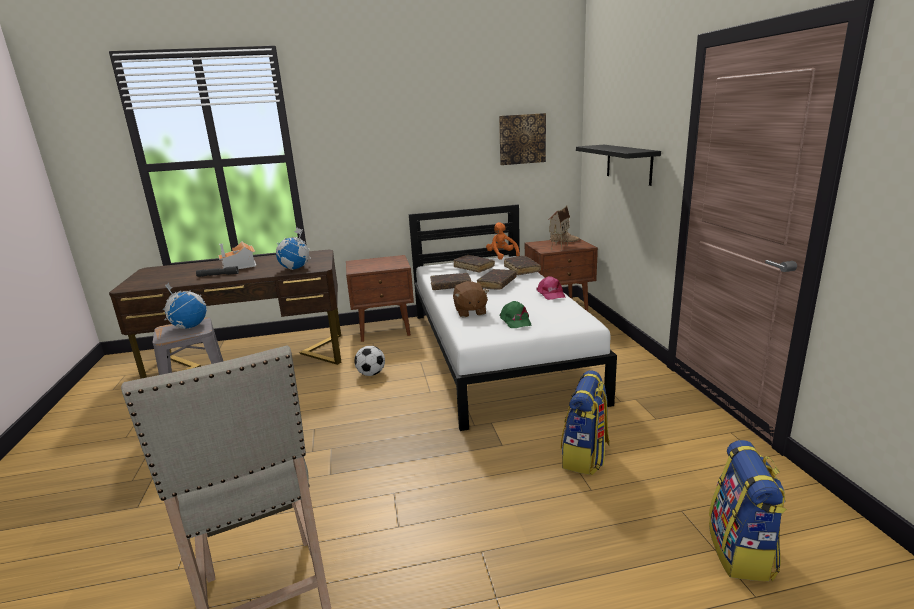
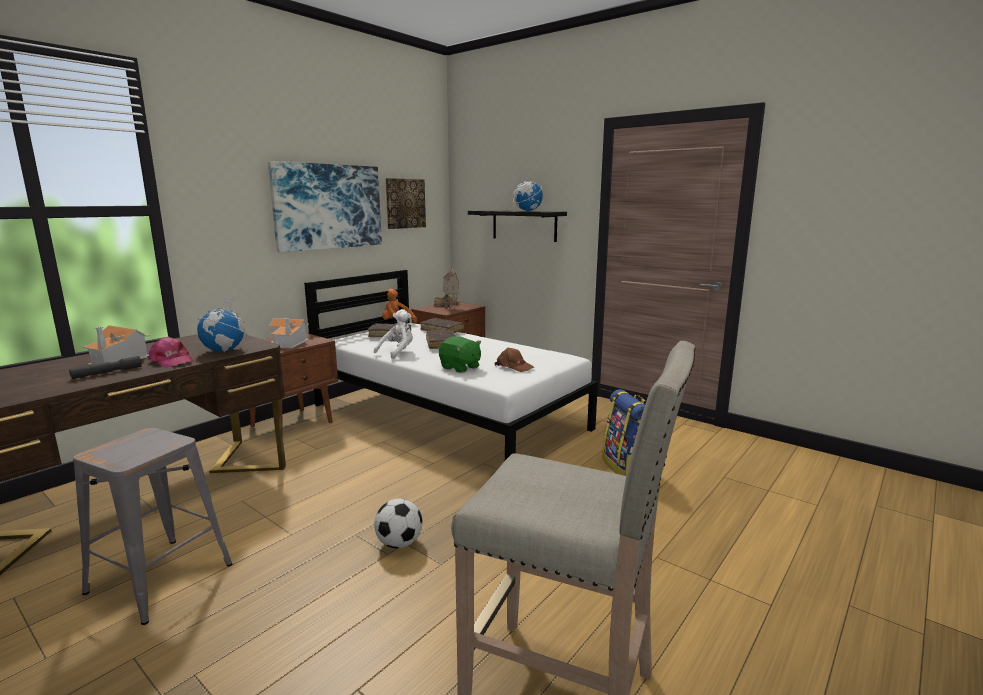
camera: 40 degrees left, 5 degrees down
globe [163,283,207,329] -> globe moved to [513,172,543,211]
football [354,346,385,376] -> football moved to [374,499,422,548]
brown book [430,273,471,290] -> white plush toy [374,309,413,359]
brown plush toy [453,281,489,317] -> green plush toy [438,336,481,373]
green cap [500,301,531,328] -> brown cap [494,348,534,372]
pink cap [536,276,566,300] -> pink cap moved to [147,337,194,368]
backpack [709,440,787,582] -> none
none -> picture [268,161,382,252]
none -> toy house [269,318,309,349]

